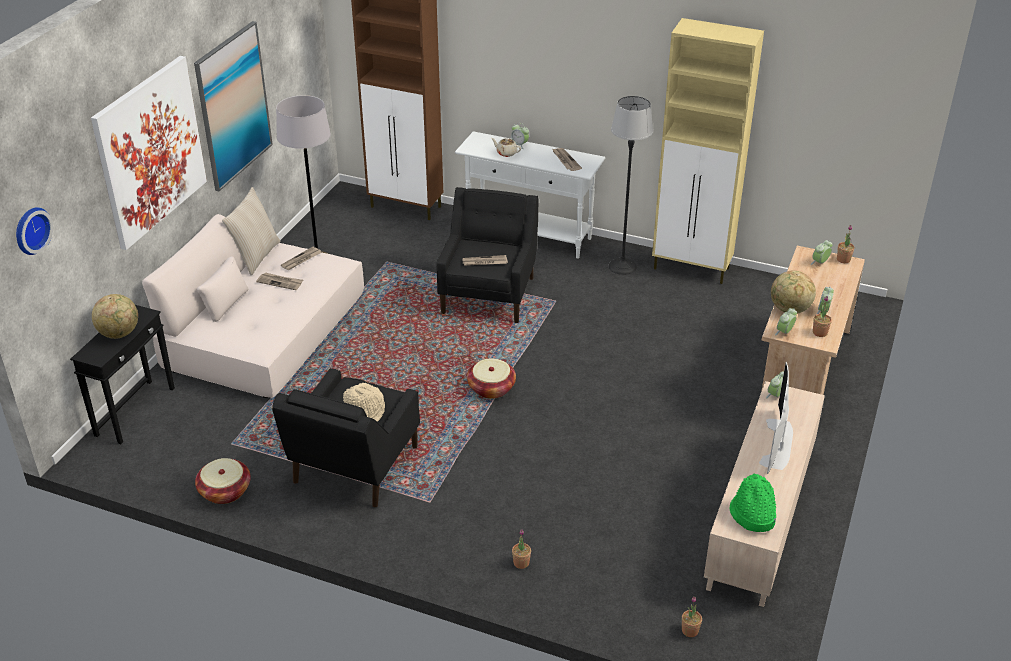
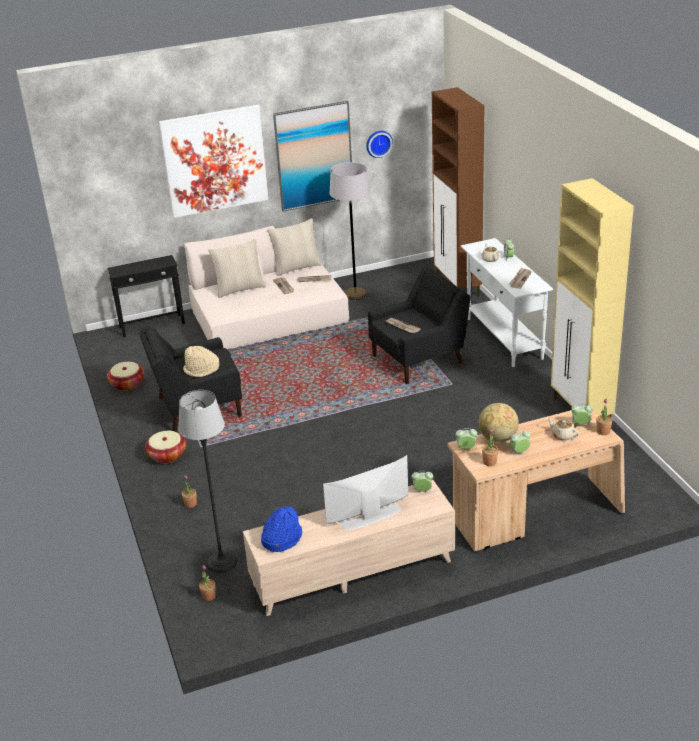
camera: 50 degrees right, 5 degrees down
wall clock [16,207,53,255] -> wall clock moved to [366,131,393,158]
globe [92,294,138,339] -> none
basket [467,358,516,399] -> basket moved to [145,431,186,464]
floor lamp [608,96,653,275] -> floor lamp moved to [178,390,237,573]
green hat [729,474,776,532] -> blue hat [261,506,302,552]
none -> beige pillow [208,239,266,298]
none -> beige teapot [547,418,579,441]

